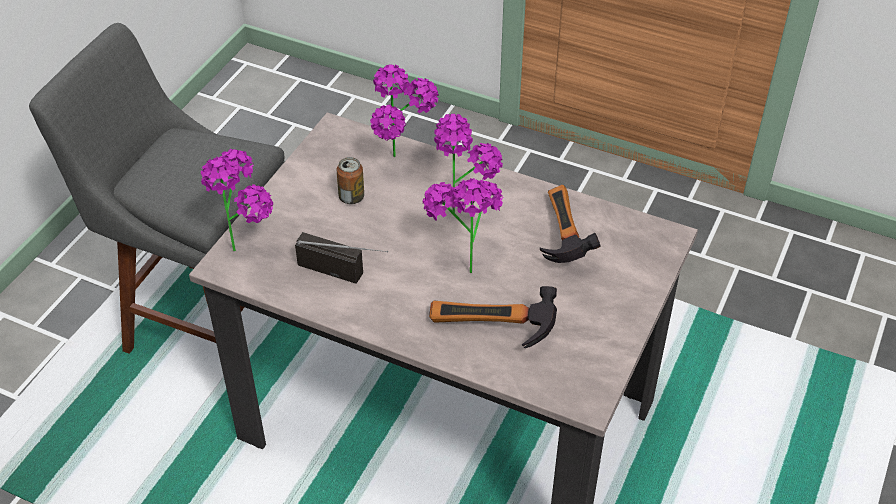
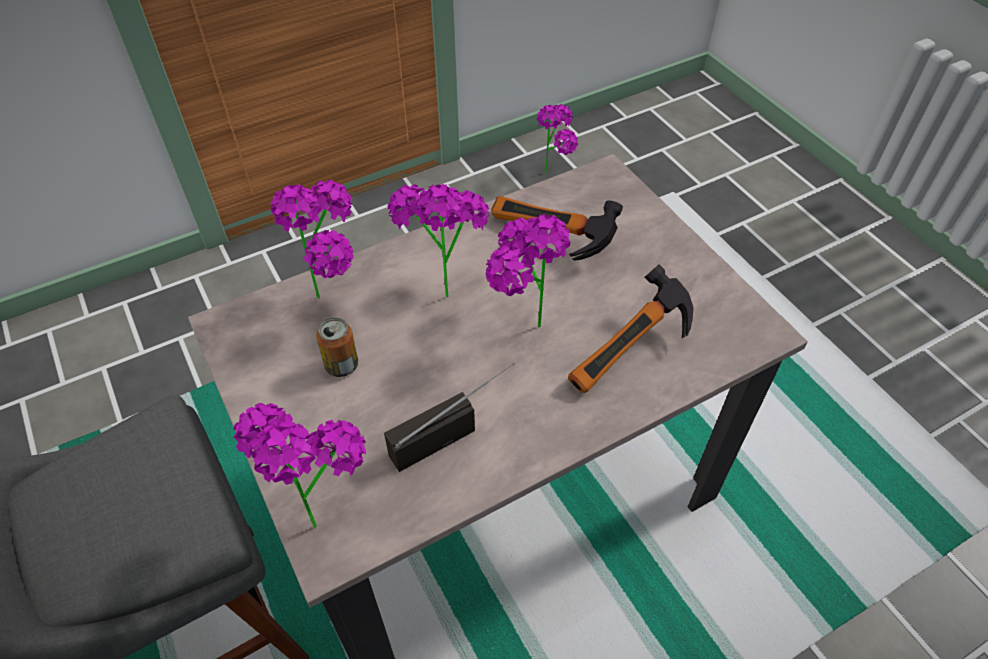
camera: 55 degrees left, 5 degrees up
none -> potted plant [537,104,578,173]

